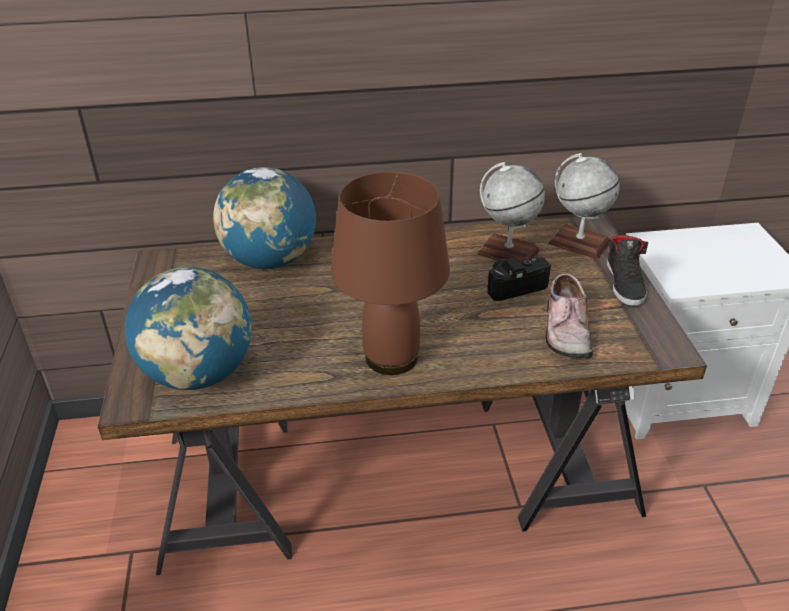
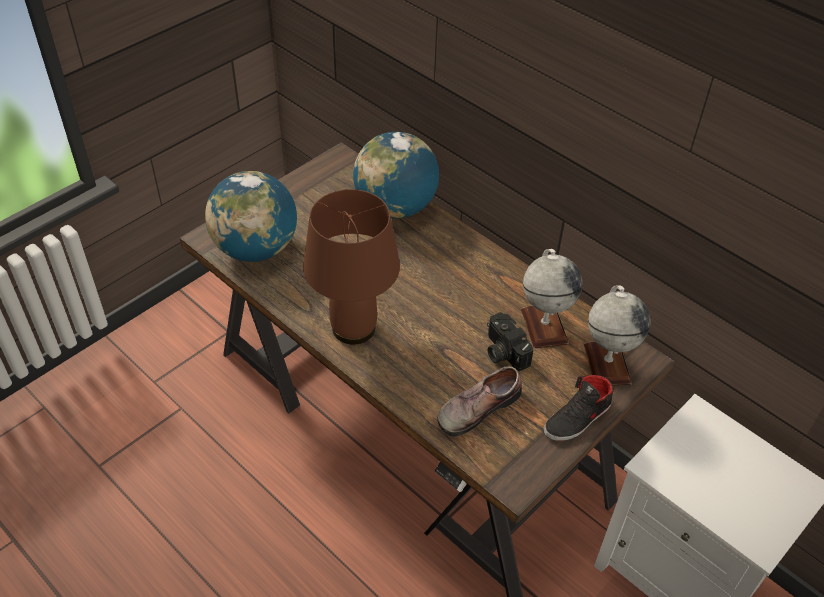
camera: 50 degrees right, 10 degrees up
camera [487,257,551,301] -> camera turned 150 degrees counterclockwise [487,312,533,371]

